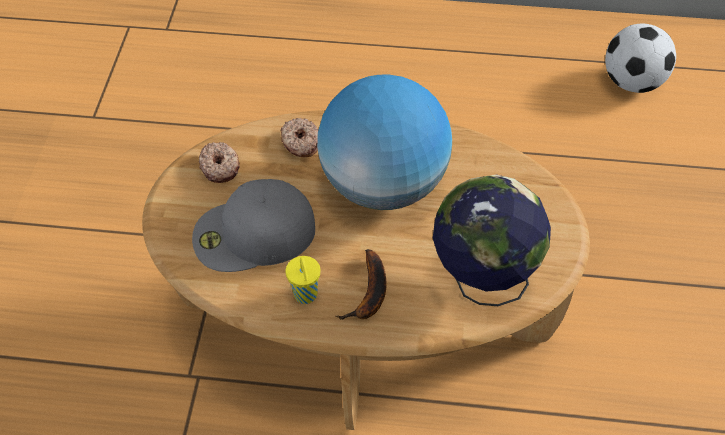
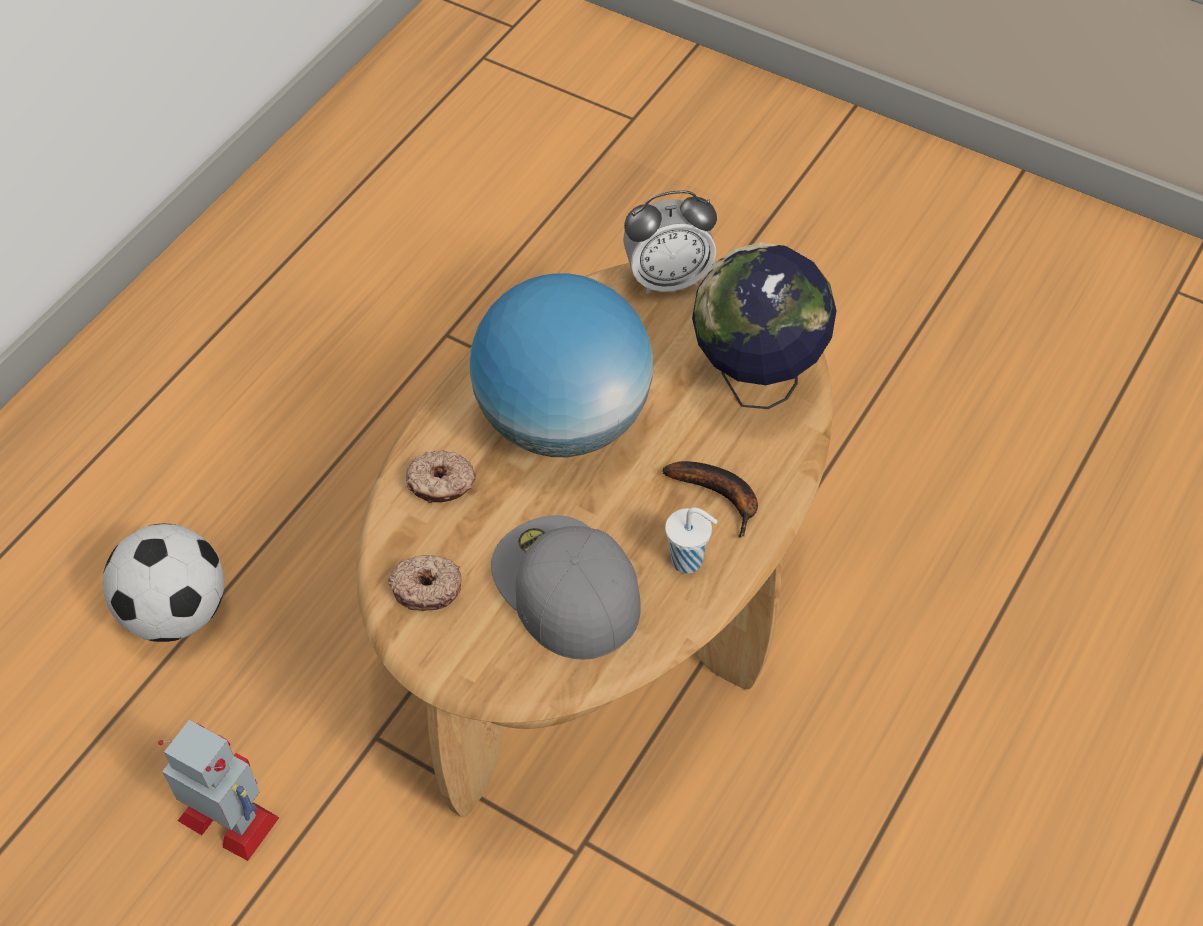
camera: 65 degrees left, 0 degrees up
grey cap [192,179,315,272] -> grey cap turned 135 degrees clockwise [491,515,641,660]
yellow cup [285,256,320,304] -> white cup [665,507,717,573]
football [605,23,676,93] -> football moved to [103,524,224,642]
none -> toy robot [158,720,279,861]
none -> alarm clock [623,191,717,294]

